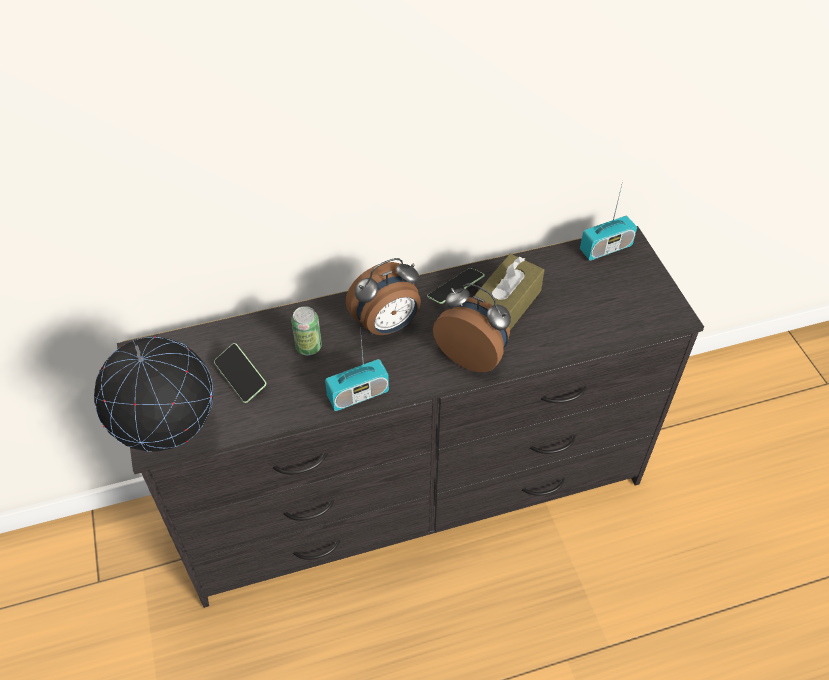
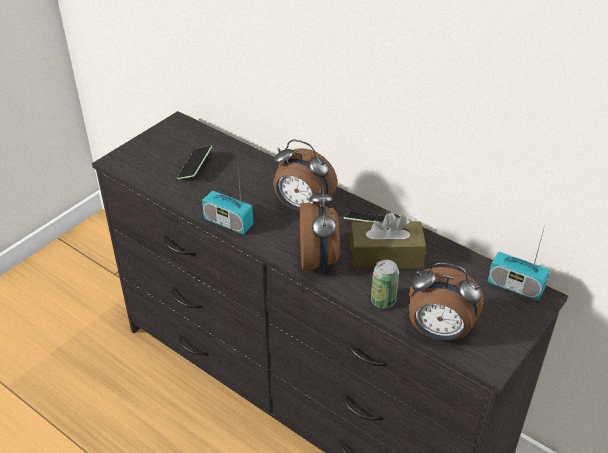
camera: 55 degrees right, 10 degrees down
globe [94,337,213,452] -> none
can [291,306,322,355] -> can moved to [371,260,399,309]
none -> alarm clock [409,262,484,341]

